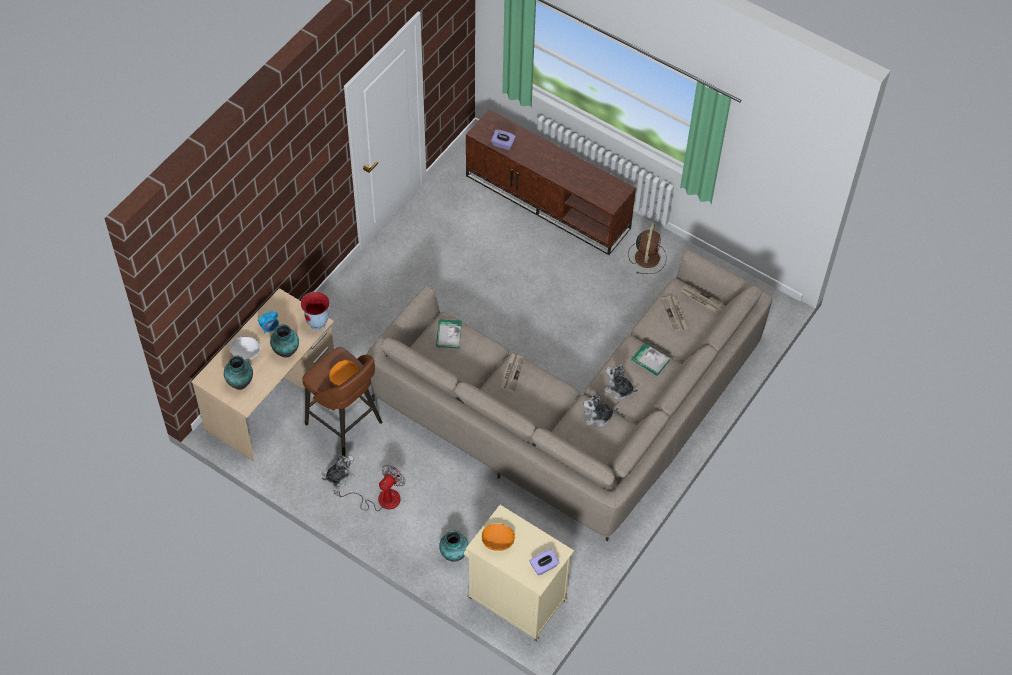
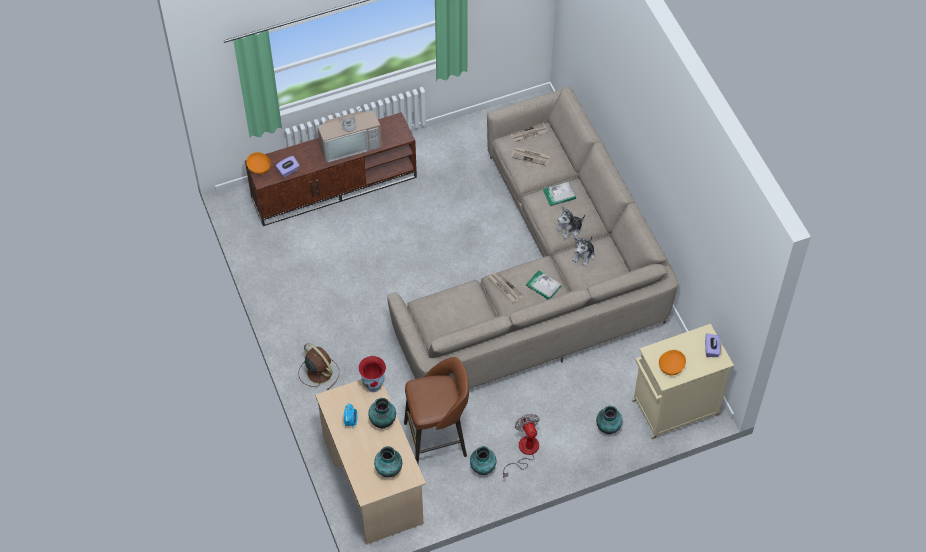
camera: 55 degrees left, 0 degrees up
white bowl [229,336,261,361] -> none
plush toy [322,454,355,486] -> vase [470,446,496,475]
orange bowl [329,360,358,386] -> orange bowl moved to [246,152,271,174]
book [436,319,462,348] -> book moved to [526,270,562,299]
brown fan [628,223,667,274] -> brown fan moved to [298,343,339,390]
none -> television [318,102,382,163]

